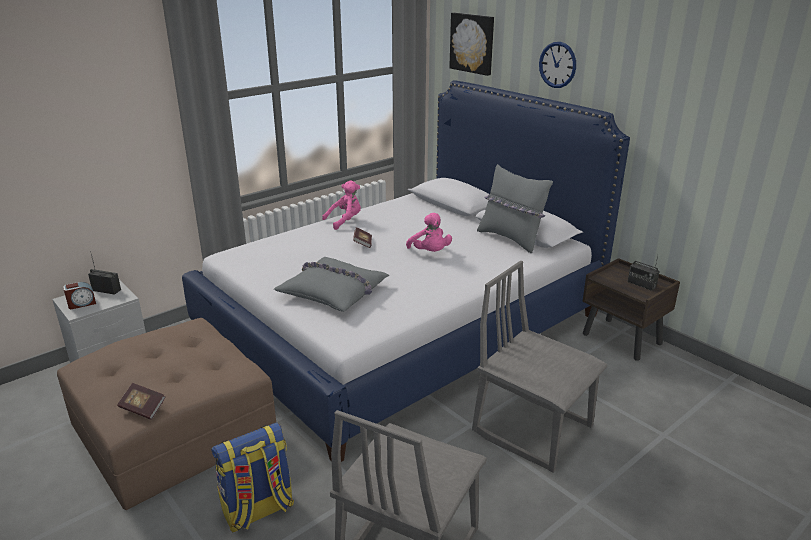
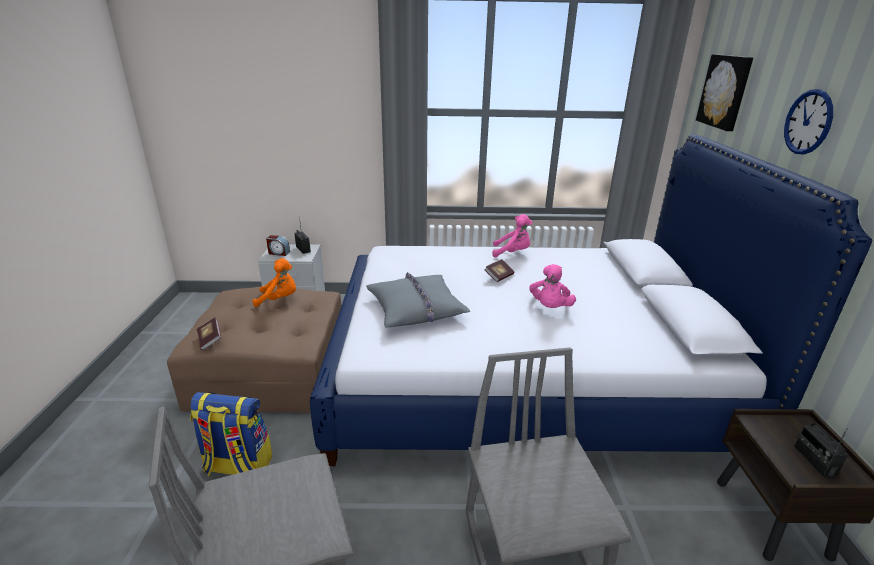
camera: 40 degrees right, 0 degrees up
grey pillow [477,164,553,253] -> none
none -> orange plush toy [252,258,296,307]

